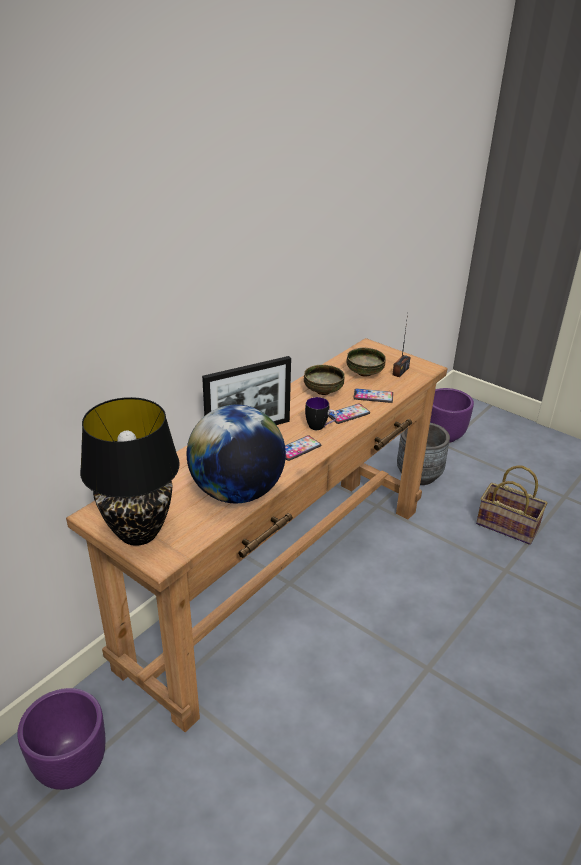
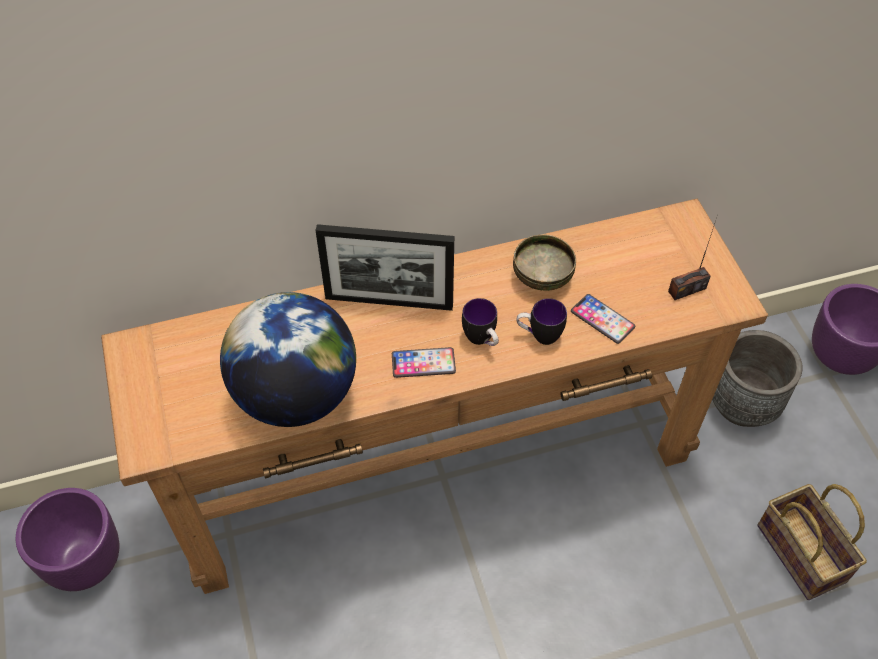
camera: 35 degrees right, 20 degrees up
black table lamp [80,397,180,546] -> none
phone [329,403,370,424] -> mug [517,298,567,345]
bowl [346,347,386,377] -> none

